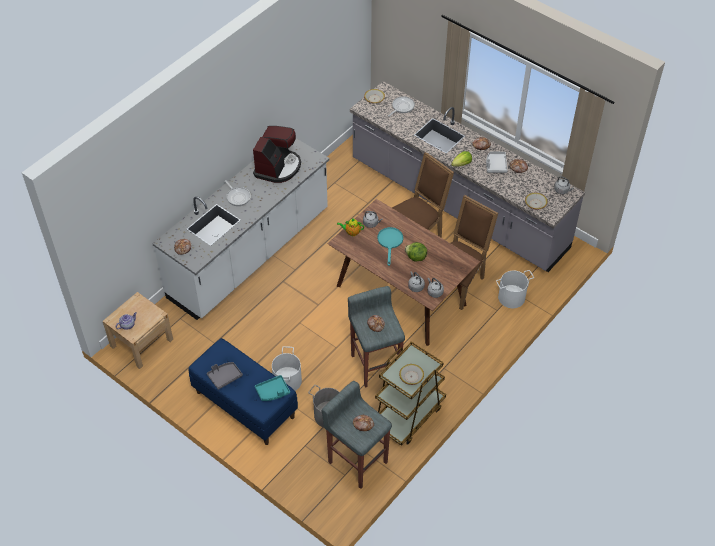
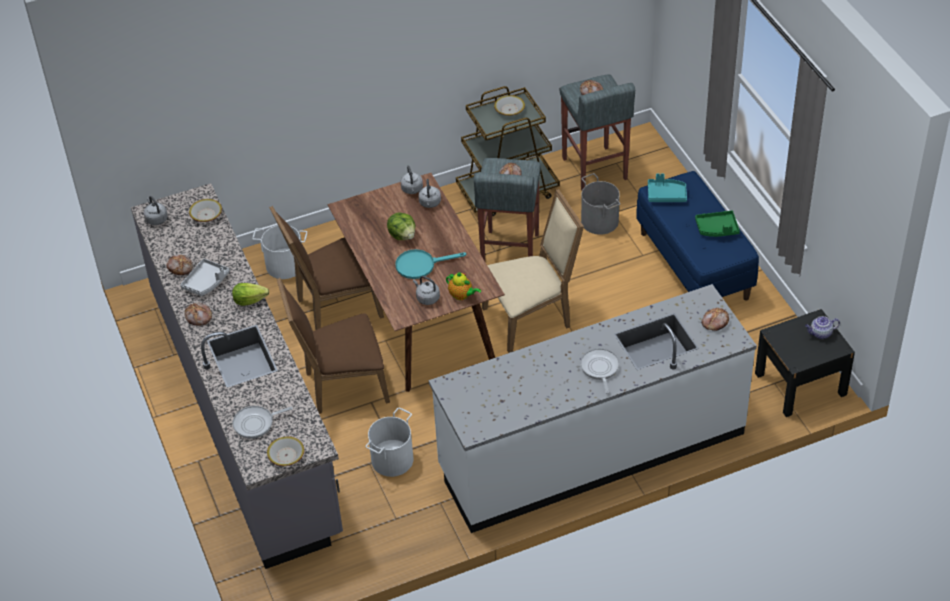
camera: 150 degrees left, 5 degrees down
beige nightstand [103,292,173,369] -> black nightstand [755,309,855,417]
grey tray [207,362,243,390] -> green tray [695,211,740,237]
coffee machine [253,126,301,183] -> none
white bucket [272,346,302,391] -> white bucket moved to [366,408,414,477]
turquoise frying pan [377,227,403,266] -> turquoise frying pan turned 45 degrees clockwise [395,249,466,279]
none -> beige chair [482,189,584,353]

